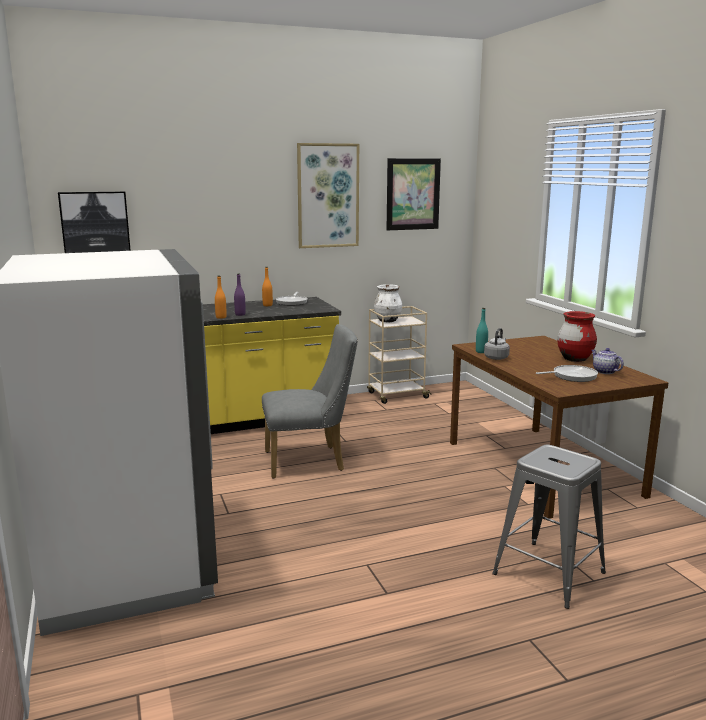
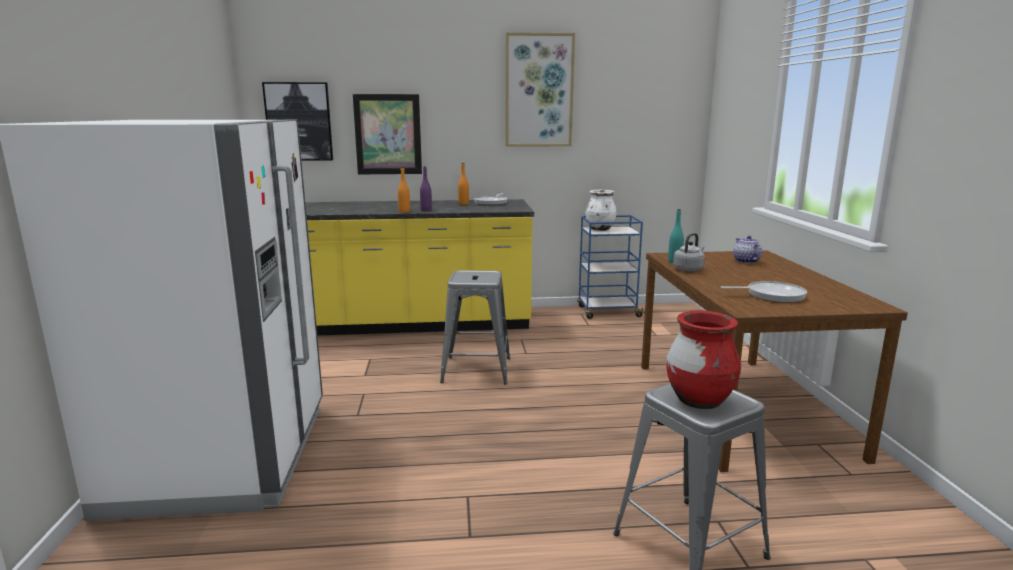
camera: 15 degrees right, 0 degrees up
grey chair [262,324,358,479] -> grey stool [440,270,510,385]
beige cart [367,306,432,404] -> blue cart [577,215,645,319]
picture [387,158,441,230] -> picture moved to [353,94,422,174]
red vase [557,311,597,362] -> red vase moved to [666,310,741,409]
teapot [591,348,624,374] -> teapot moved to [733,236,762,264]

